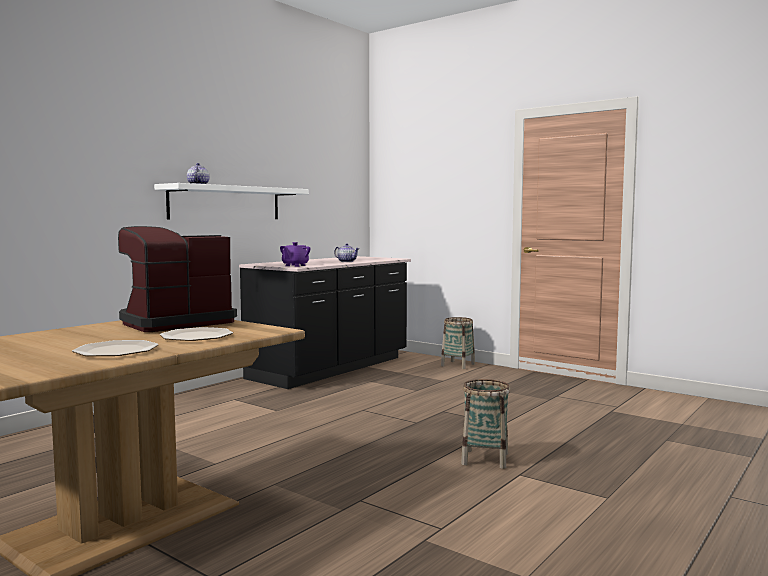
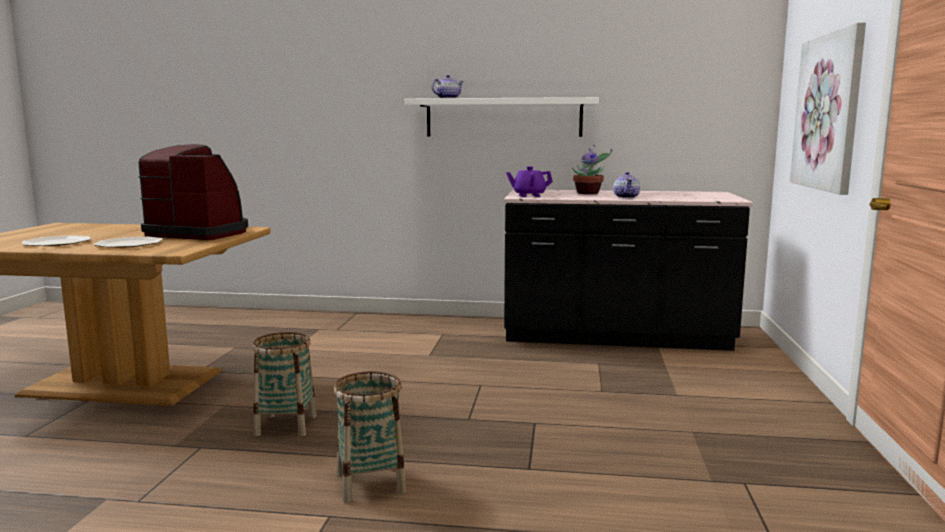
camera: 60 degrees right, 5 degrees up
basket [441,317,475,369] -> basket moved to [252,332,317,437]
none -> potted plant [572,145,612,194]
none -> picture [790,22,866,195]

